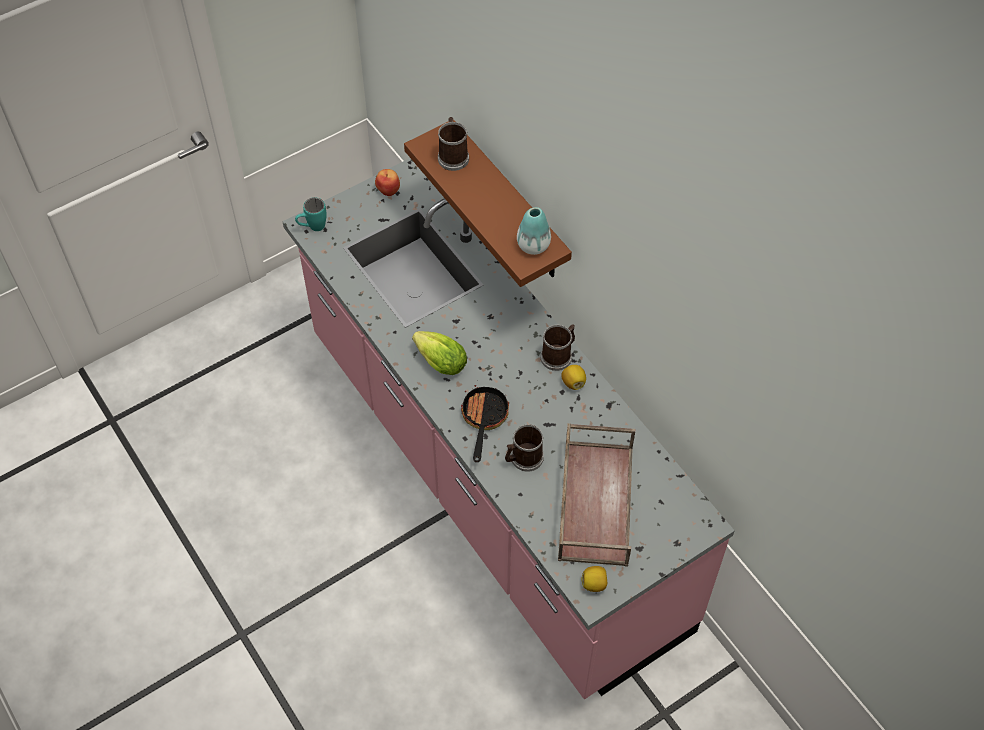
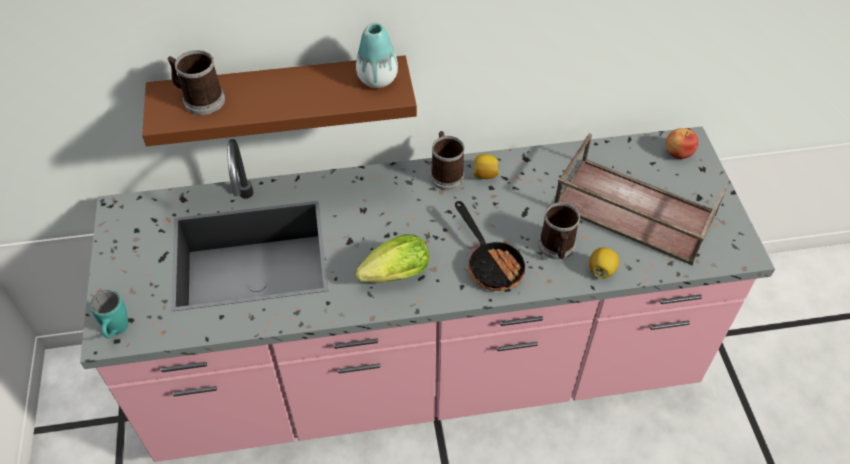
camera: 65 degrees left, 5 degrees down
apple [375,169,400,196] -> apple moved to [666,128,698,159]
frying pan [461,385,509,462] -> frying pan turned 150 degrees counterclockwise [455,201,528,291]
lemon [581,566,607,592] -> lemon moved to [589,248,619,278]

